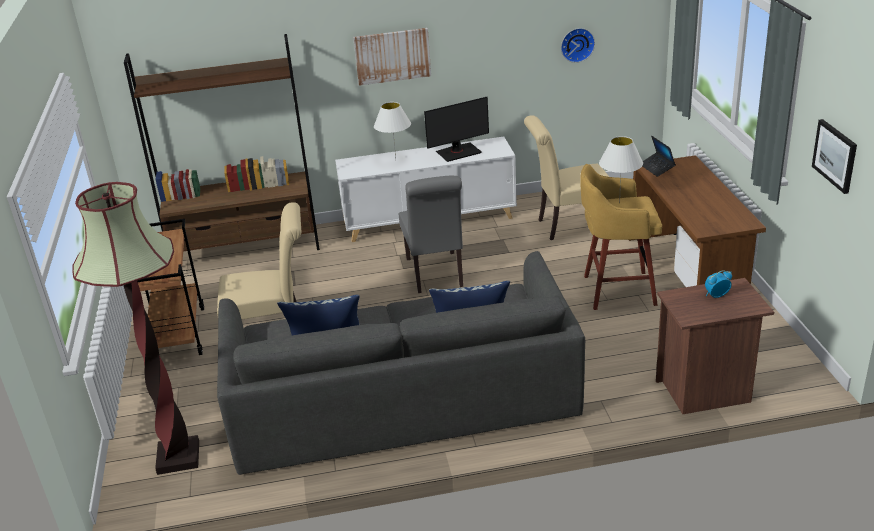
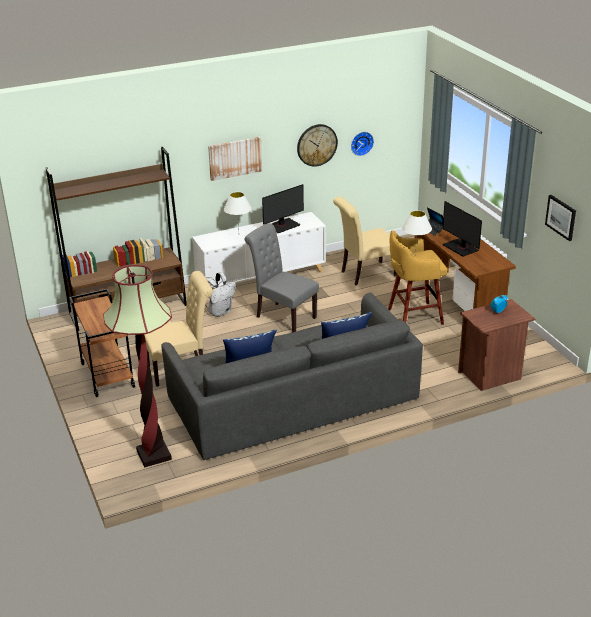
camera: 15 degrees left, 0 degrees up
grey chair [399,176,463,293] -> grey chair turned 150 degrees clockwise [245,223,319,333]
none -> white backpack [205,272,236,317]
none -> wall clock [297,124,338,167]
none -> monitor [443,201,482,256]

